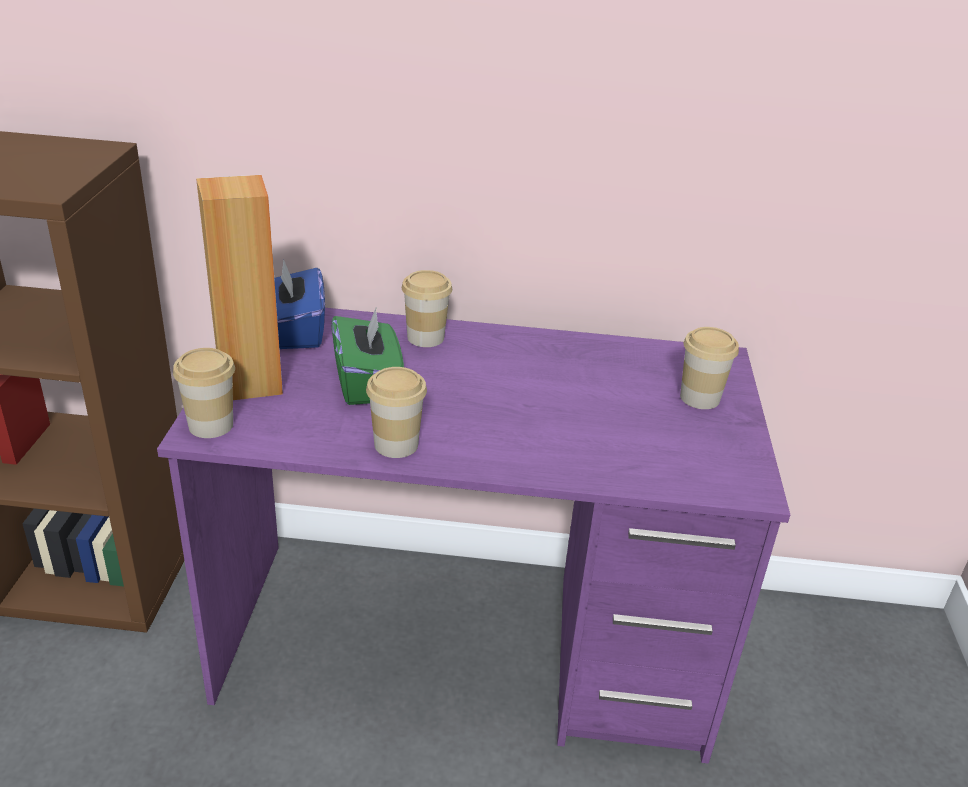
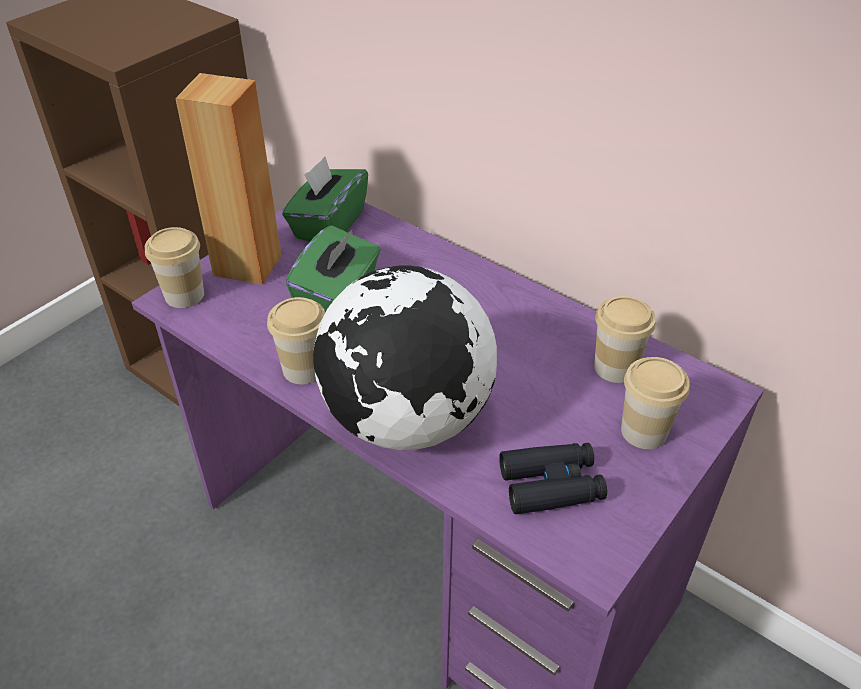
camera: 35 degrees right, 10 degrees up
blue tissue box [274,259,325,349] -> green tissue box [282,156,368,242]
cup [402,270,452,347] -> cup moved to [594,296,656,383]
none -> globe [313,265,497,450]
none -> black binoculars [499,443,607,514]

